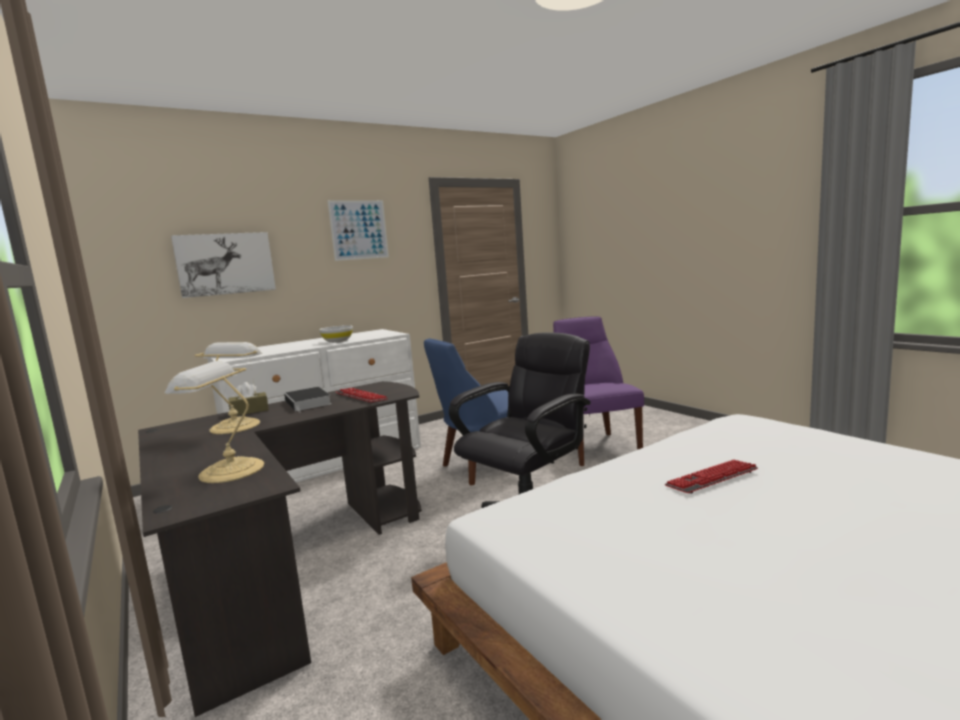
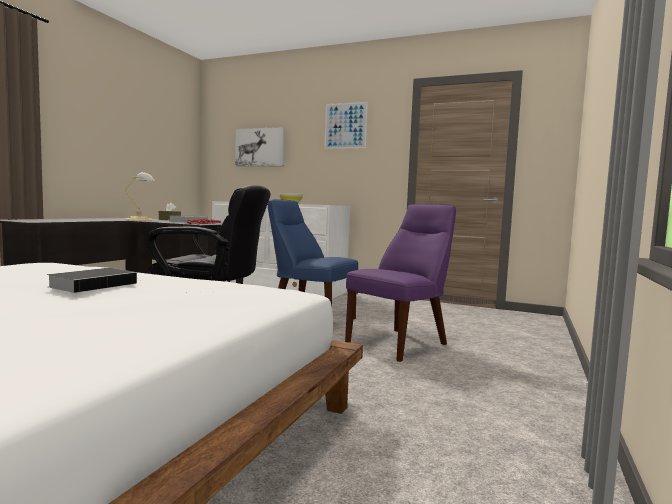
camera: 55 degrees right, 5 degrees down
table lamp [165,361,264,483] -> none
keyboard [665,459,758,494] -> book [47,268,139,293]

